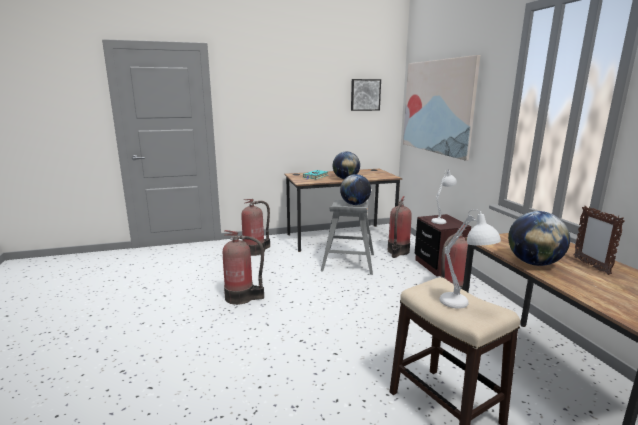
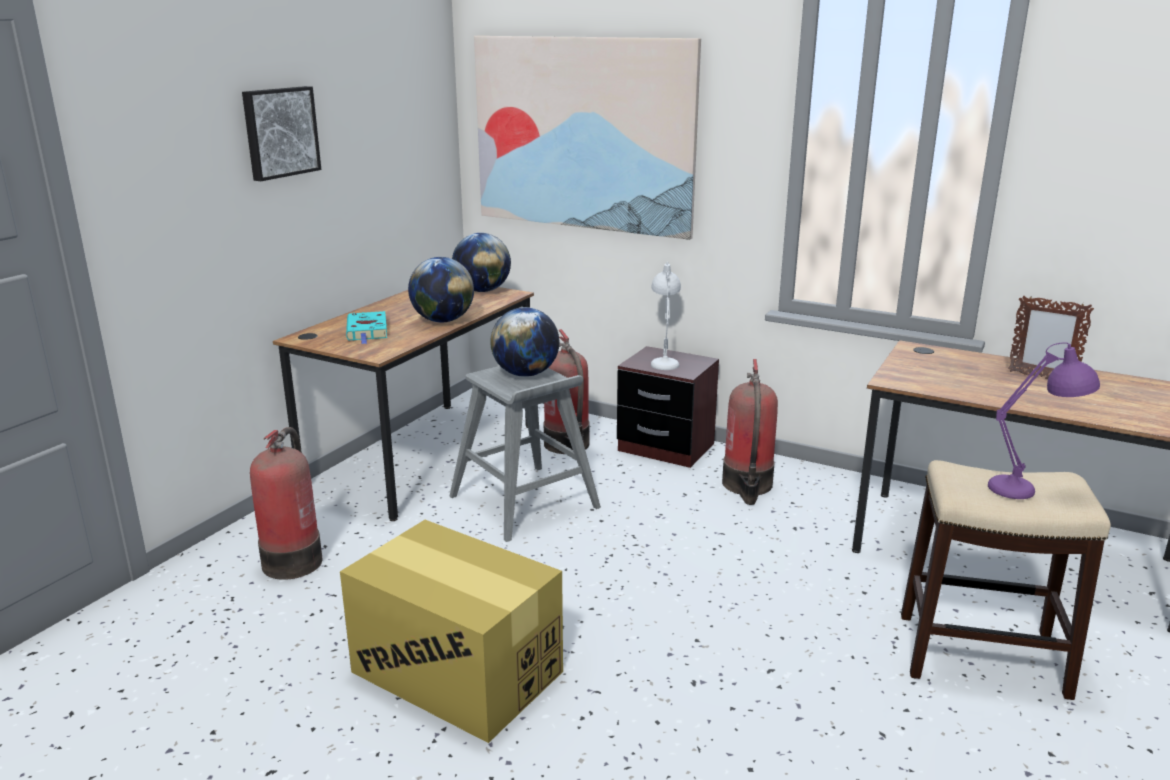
camera: 45 degrees left, 5 degrees up
fire extinguisher [223,230,264,305] -> cardboard box [340,520,563,743]
picture [351,79,381,111] -> picture moved to [242,86,321,181]
white table lamp [440,209,501,308] -> purple table lamp [988,343,1100,499]
globe [508,211,570,266] -> globe moved to [452,233,511,292]

